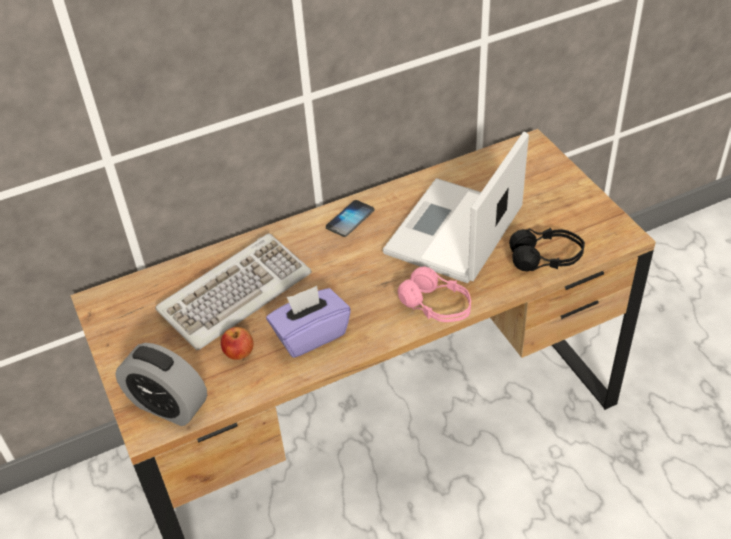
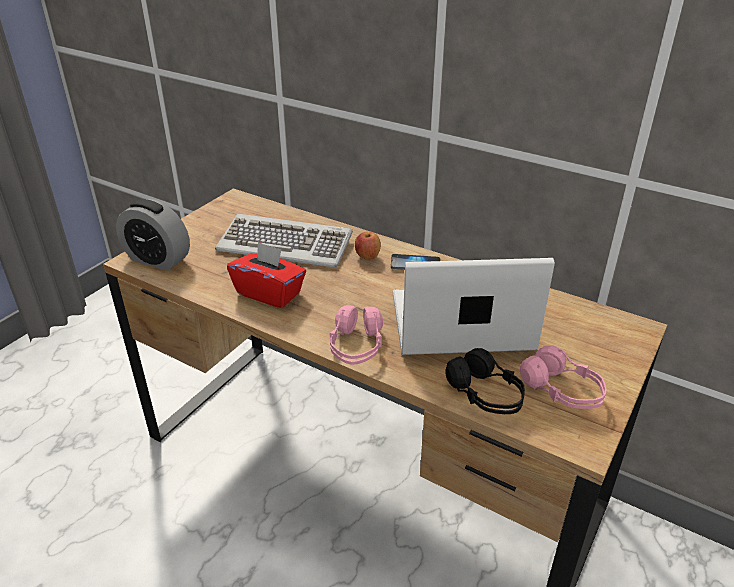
camera: 55 degrees right, 10 degrees down
alarm clock [115,343,207,426] -> alarm clock turned 60 degrees counterclockwise [116,199,190,271]
apple [221,327,254,360] -> apple moved to [355,232,381,260]
purple tissue box [266,286,351,358] -> red tissue box [227,241,306,308]
none -> pink headphones [520,345,606,409]

